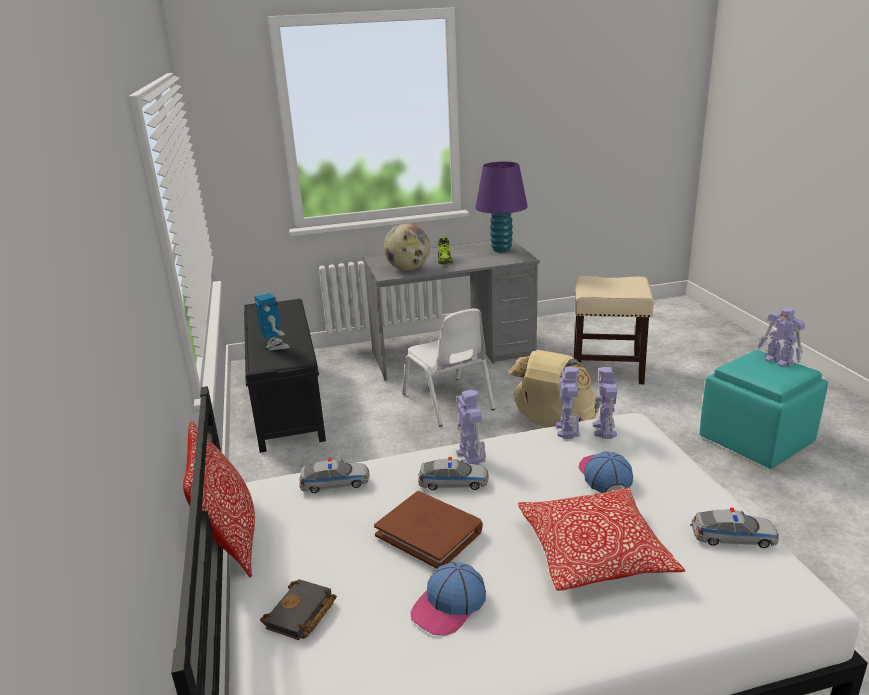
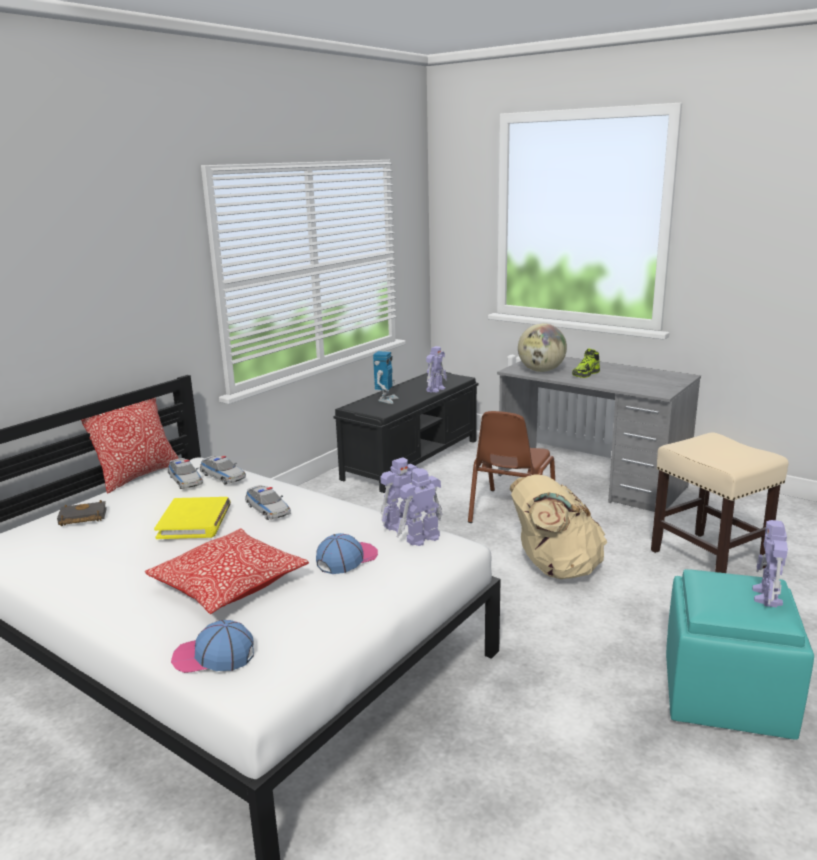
camera: 50 degrees right, 5 degrees down
brown book [374,491,483,569] -> yellow book [154,497,231,539]
white chair [402,308,495,427] -> brown chair [468,411,555,523]
cap [410,562,486,636] -> cap moved to [171,620,254,673]
toy robot [456,390,486,465] -> toy robot moved to [426,346,447,392]
purple table lamp [475,162,528,252] -> none
toy car [690,507,779,548] -> toy car moved to [168,458,203,489]

